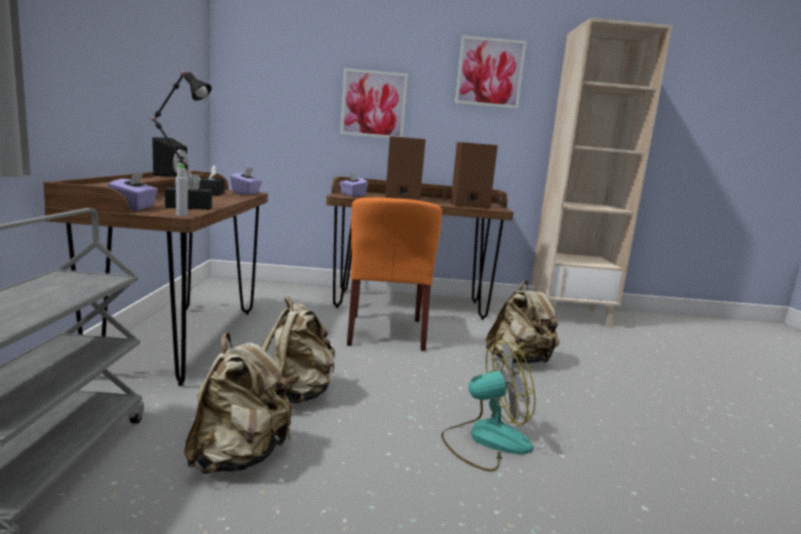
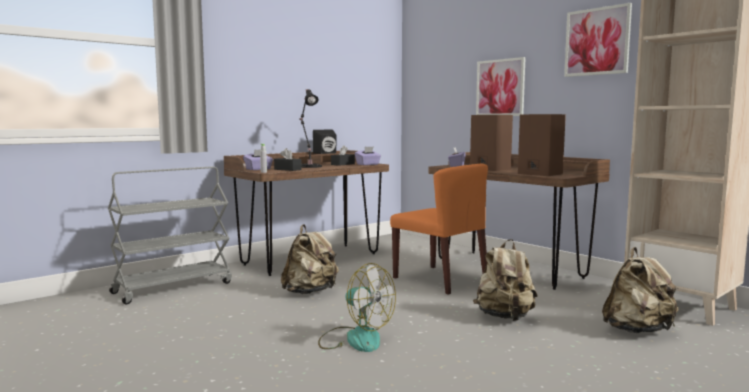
camera: 50 degrees right, 5 degrees down
beige backpack [184,333,292,474] -> beige backpack moved to [602,247,678,333]
orange chair [347,197,442,351] -> orange chair turned 90 degrees counterclockwise [390,164,488,295]

